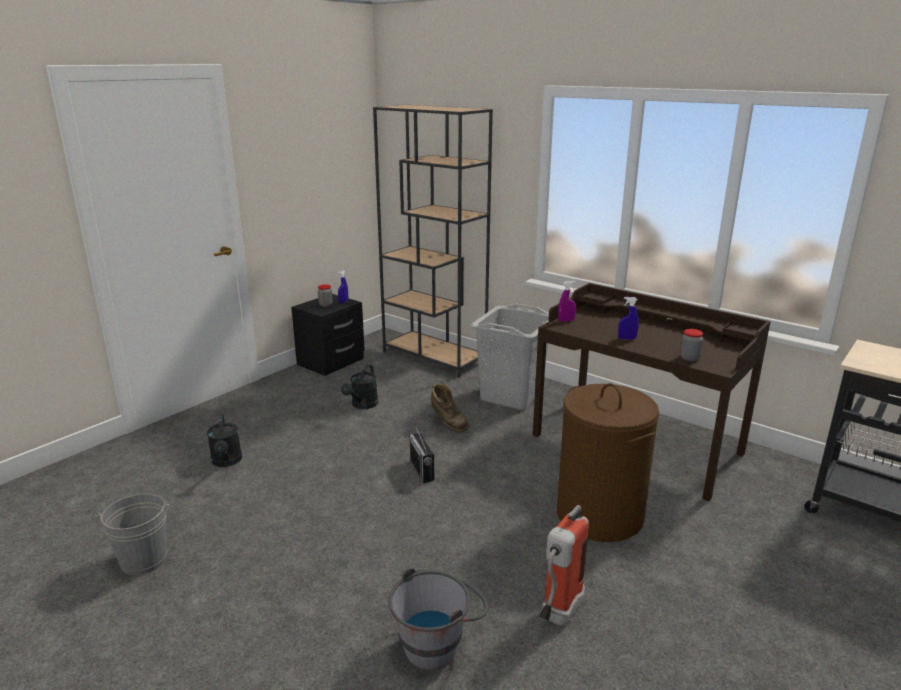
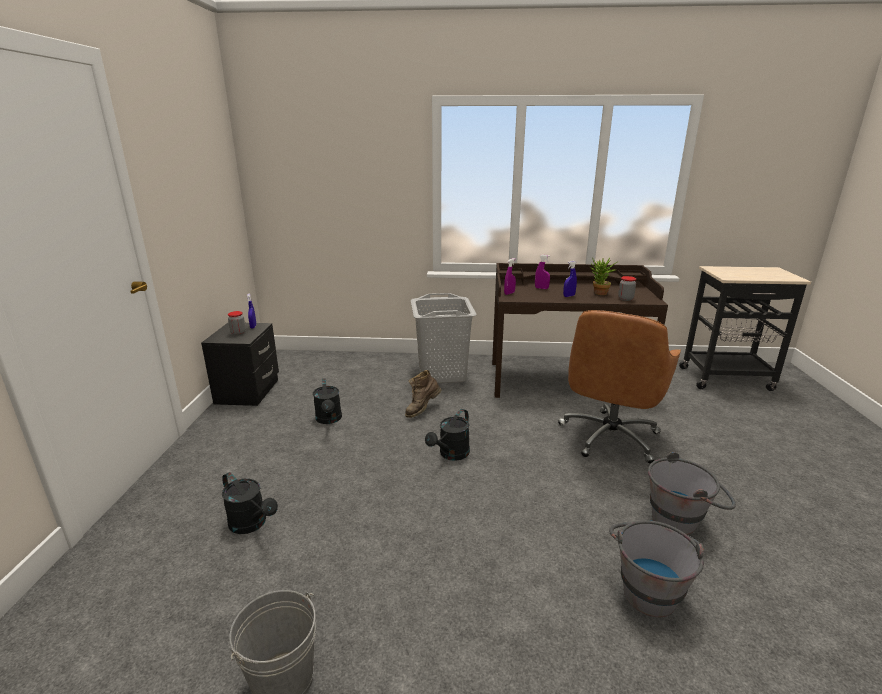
camera: 35 degrees left, 0 degrees up
bookcase [373,105,493,378] -> none
radio [409,425,434,483] -> black watering can [425,409,470,461]
brown boot [431,383,469,432] -> brown boot turned 120 degrees clockwise [405,370,441,418]
fire extinguisher [539,505,589,626] -> grey bucket [648,452,736,535]
brown laundry basket [557,383,659,542] -> brown office chair [558,310,681,463]
none -> purple spray bottle [535,255,550,289]
none -> potted plant [590,257,617,295]

